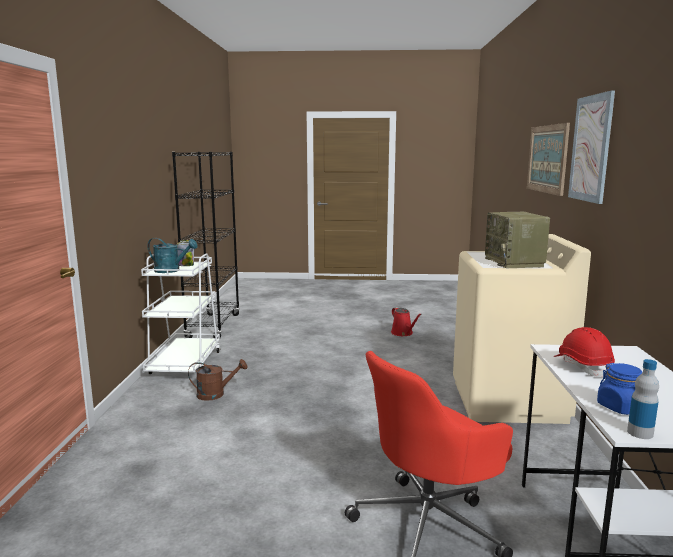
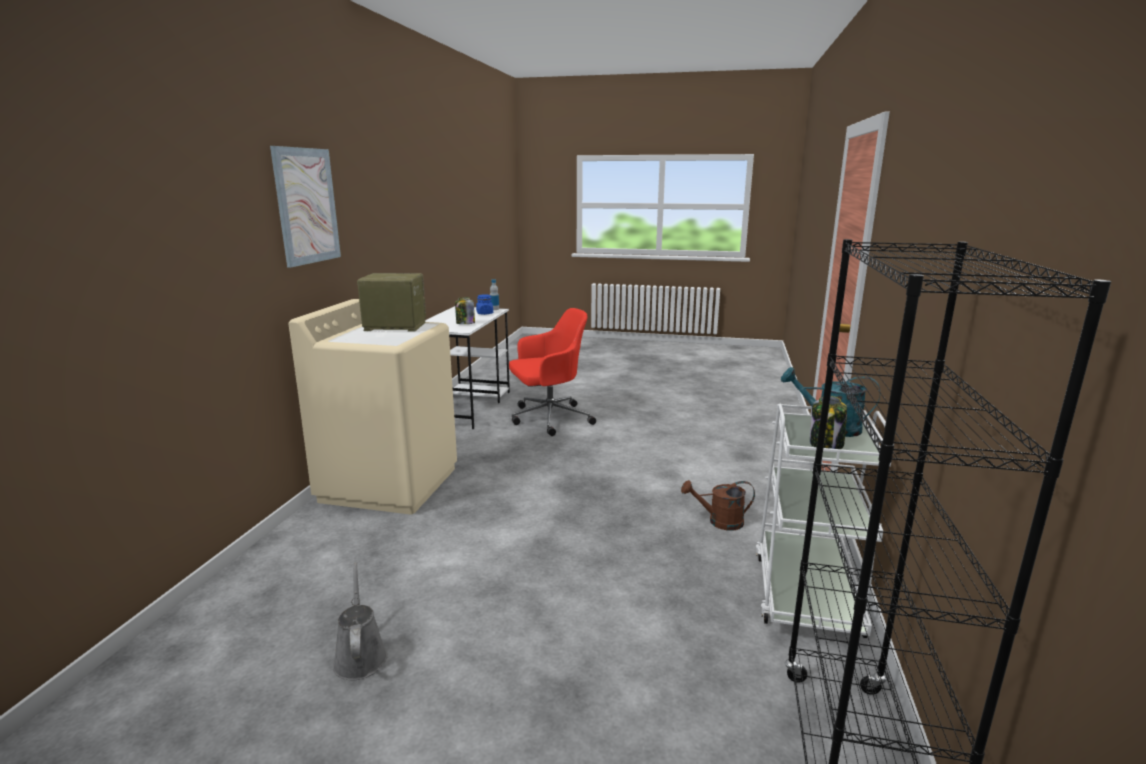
camera: 170 degrees left, 5 degrees up
red watering can [391,307,422,336] -> grey watering can [333,562,388,681]
radio [485,212,550,268] -> radio turned 90 degrees counterclockwise [357,273,426,332]
picture [527,123,570,196] -> none
red hard hat [554,327,615,376] -> jar [455,297,475,324]

